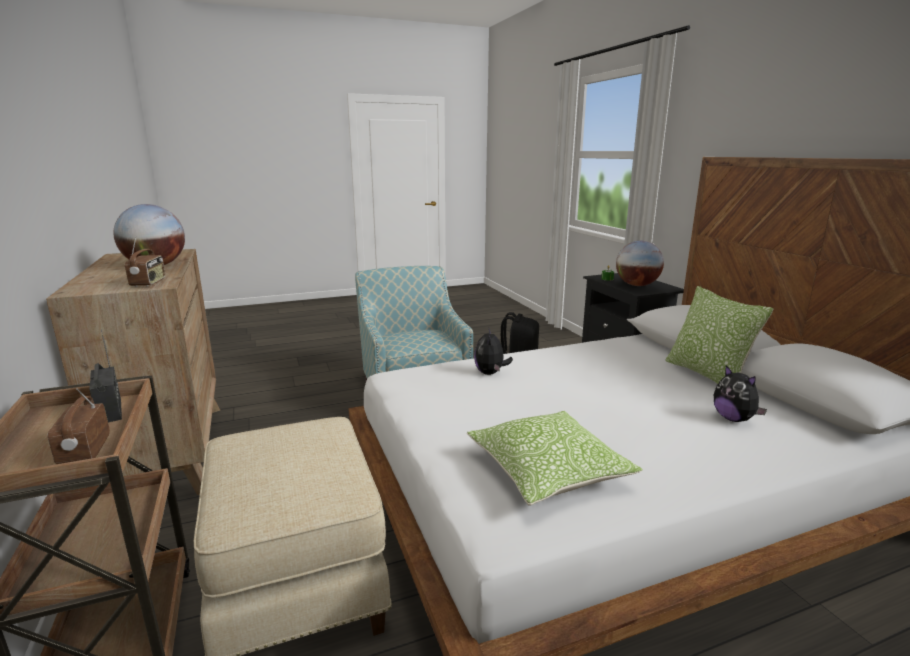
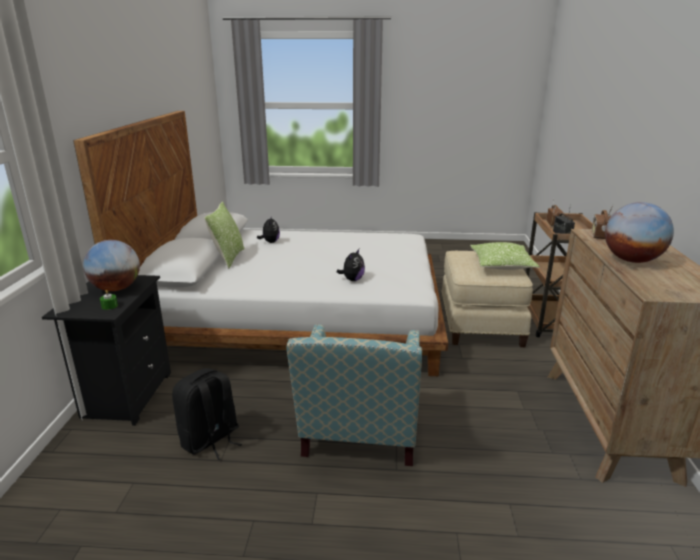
camera: 155 degrees left, 5 degrees up
pillow [467,411,643,506] -> pillow moved to [470,242,540,270]

